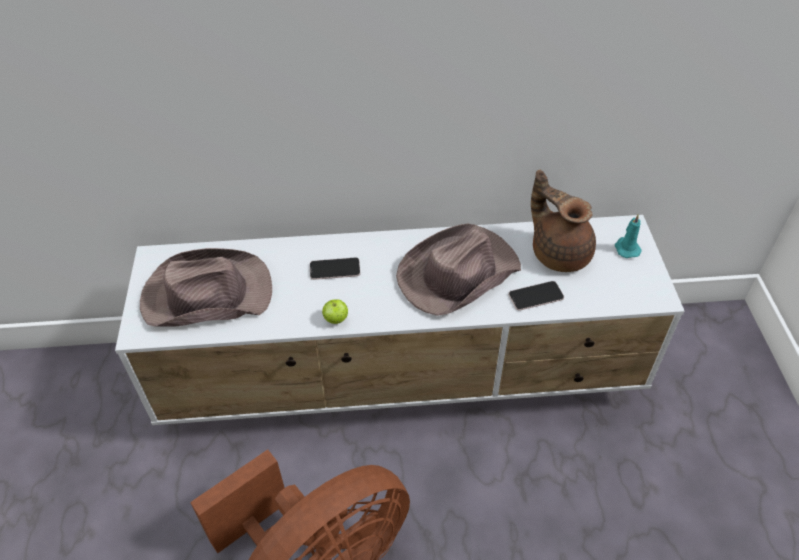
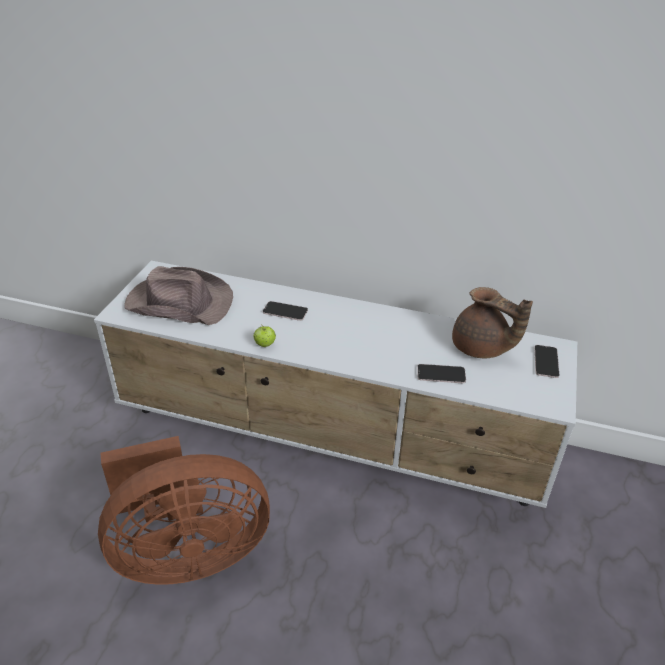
camera: 20 degrees right, 10 degrees down
brown hat [396,223,521,316] -> none
brown teapot [531,170,596,272] -> brown teapot turned 150 degrees clockwise [452,287,533,359]
turquoise candle [615,214,642,258] -> phone [534,345,559,378]

